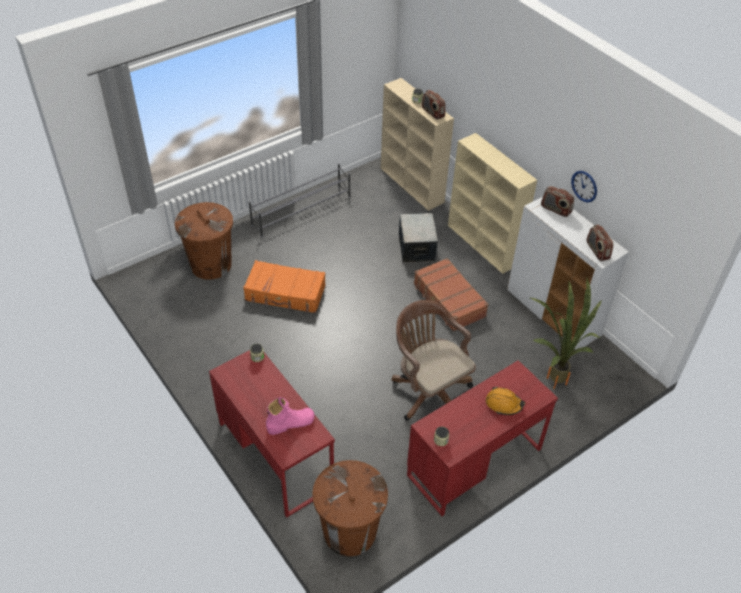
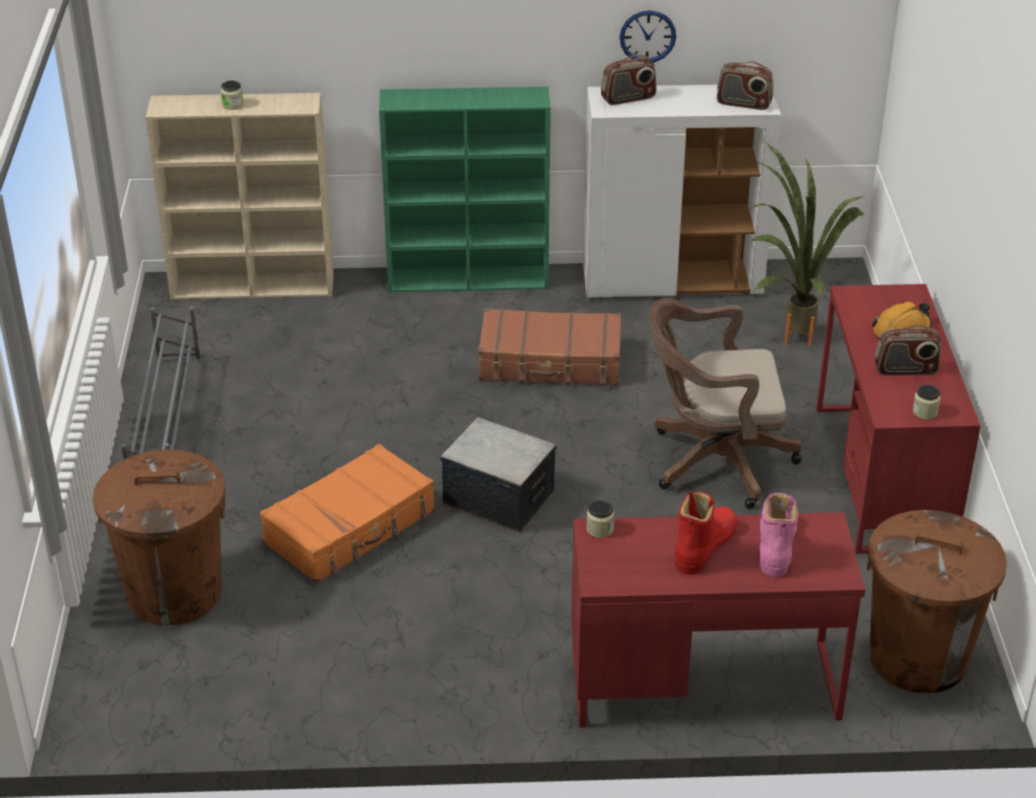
camera: 55 degrees left, 10 degrees down
storage box [399,213,438,263] -> storage box moved to [441,417,557,532]
radio [422,90,445,120] -> radio moved to [875,325,941,376]
beige bookcase [448,133,537,274] -> green bookcase [379,87,551,292]
none -> red boot [674,490,737,575]

